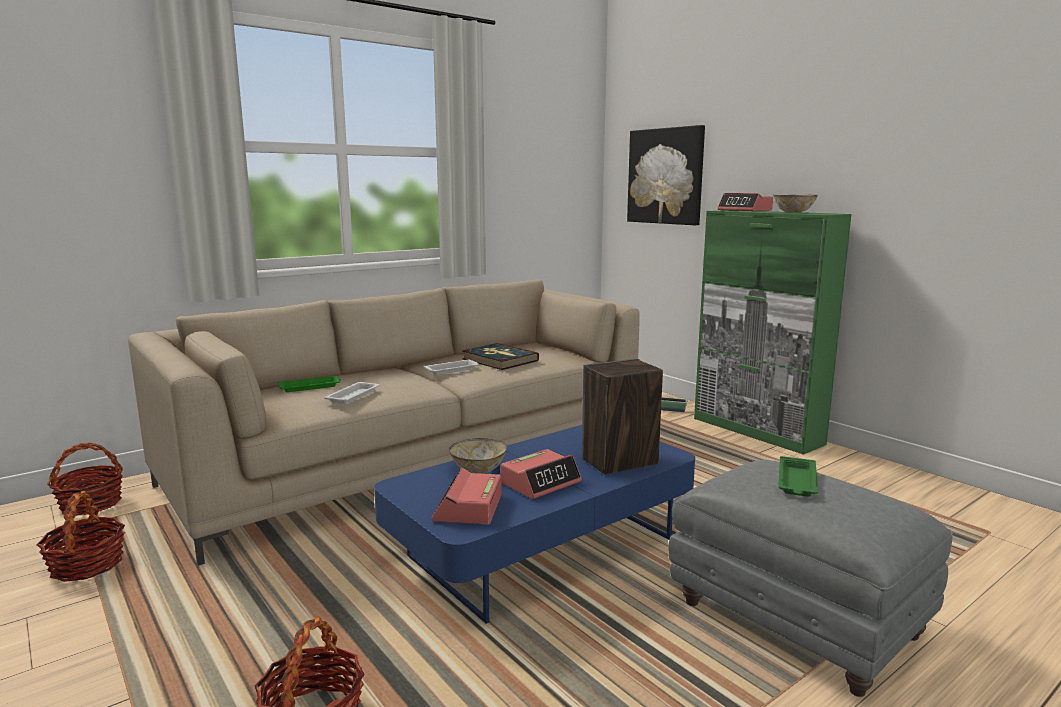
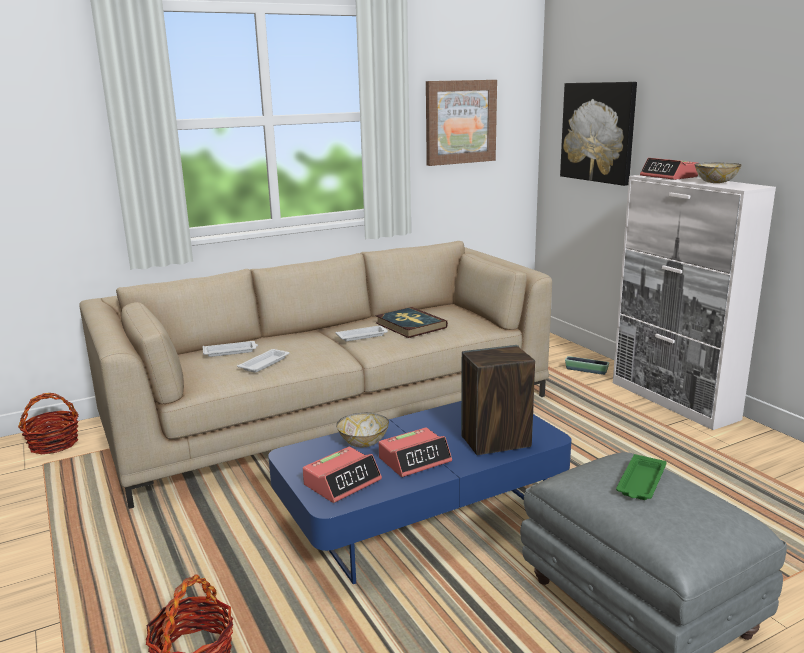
camera: 10 degrees right, 5 degrees up
basket [37,491,125,582] -> none
green tray [278,376,341,392] -> white tray [203,341,258,357]
alarm clock [432,468,502,525] -> alarm clock turned 150 degrees counterclockwise [303,447,382,503]
green cabinet [694,210,852,455] -> white cabinet [613,175,776,430]
none -> picture [426,80,497,166]

